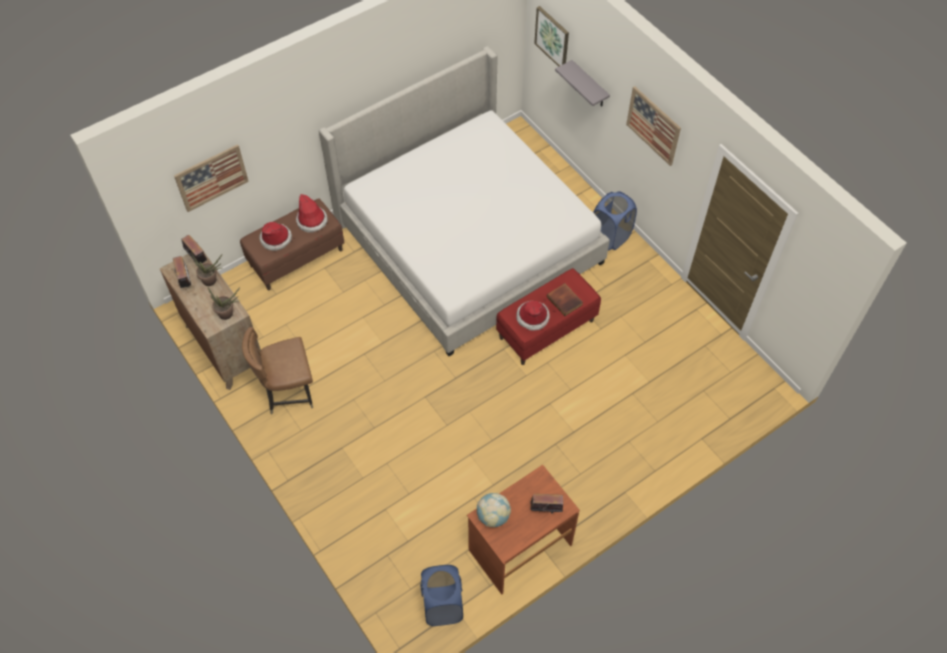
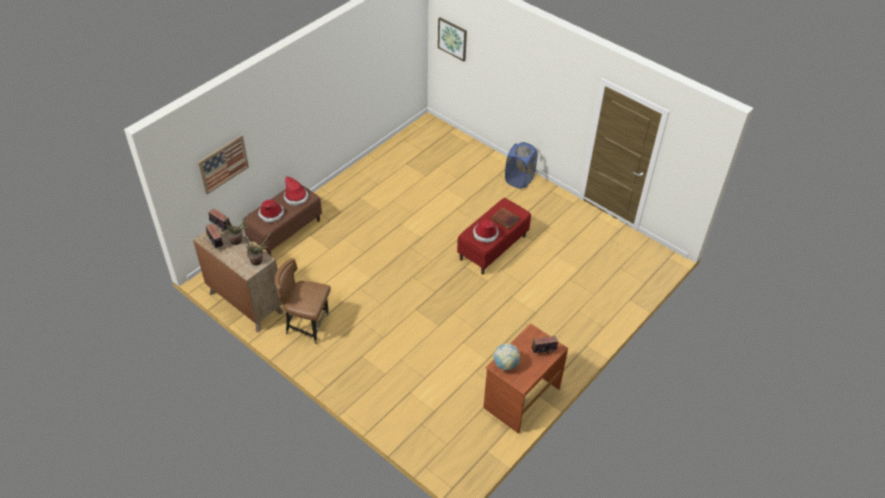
camera: 15 degrees left, 10 degrees down
brown chair [242,327,313,415] -> brown chair turned 45 degrees clockwise [275,258,331,344]
bed [319,46,610,356] -> none
blue laundry basket [420,565,463,626] -> none
grey shelf [555,60,610,107] -> none
picture [626,86,681,166] -> none

